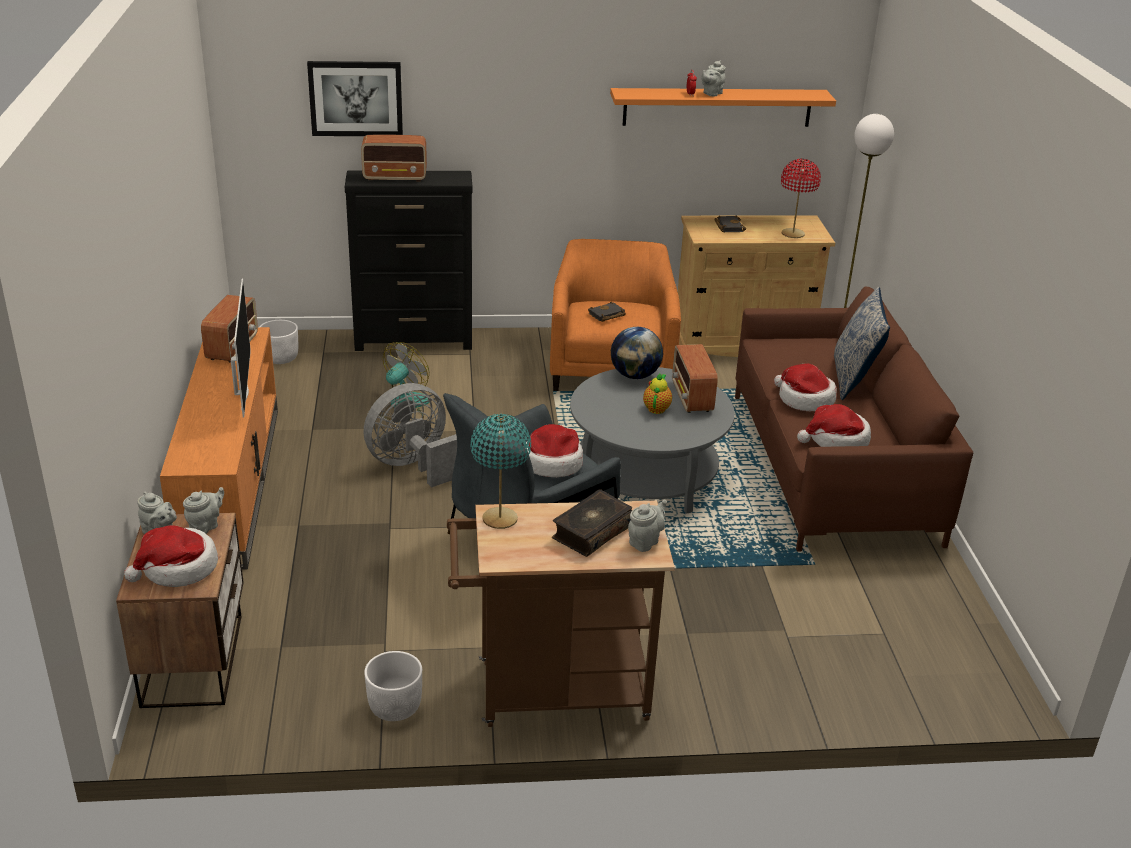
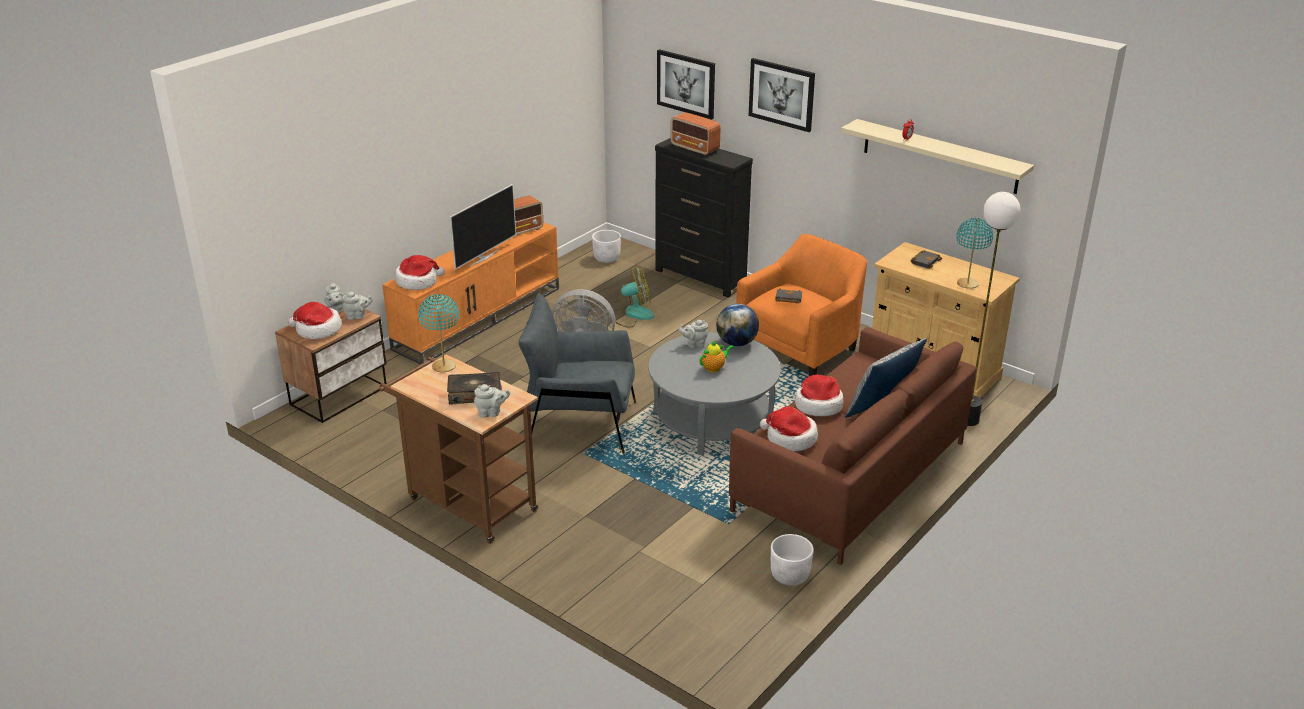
camera: 45 degrees right, 0 degrees up
white planter [364,651,422,721] -> white planter moved to [771,534,814,586]
hat [526,424,583,477] -> hat moved to [395,255,445,290]
orange shelf [610,88,836,127] -> beige shelf [841,119,1034,194]
radio [672,344,718,413] -> none
grey teapot [701,60,726,96] -> grey teapot moved to [679,320,708,348]
red table lamp [781,159,821,238] -> turquoise table lamp [957,218,993,289]
none -> picture [749,58,815,132]

